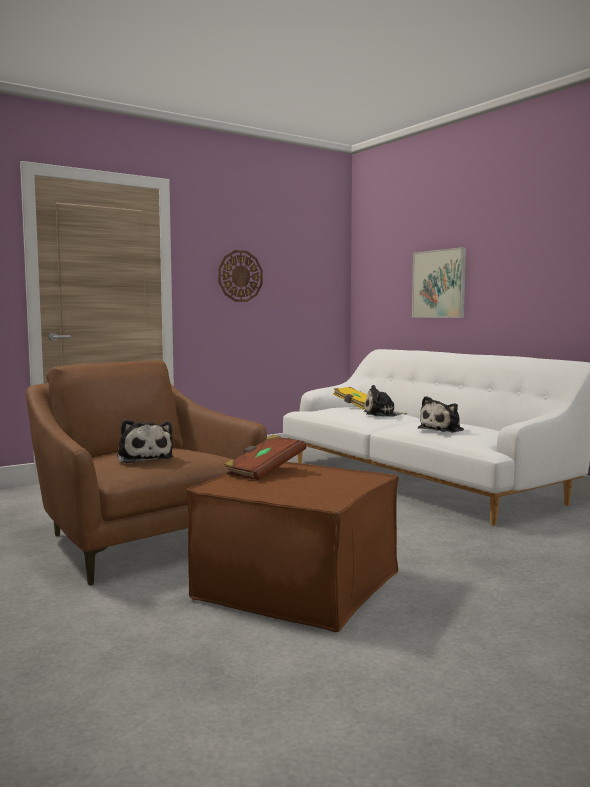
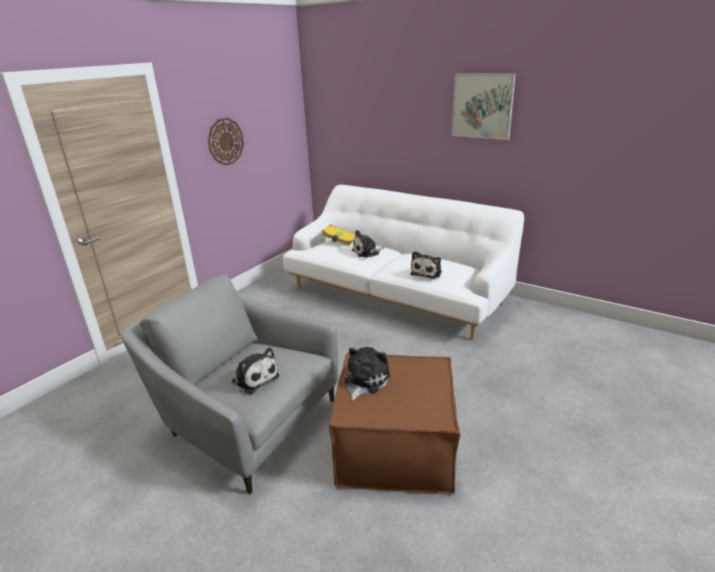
camera: 20 degrees left, 20 degrees up
brown armchair [26,361,267,586] -> grey armchair [121,274,338,494]
brown book [224,435,306,480] -> plush toy [344,347,391,401]
picture [412,247,466,318] -> picture moved to [452,74,516,140]

